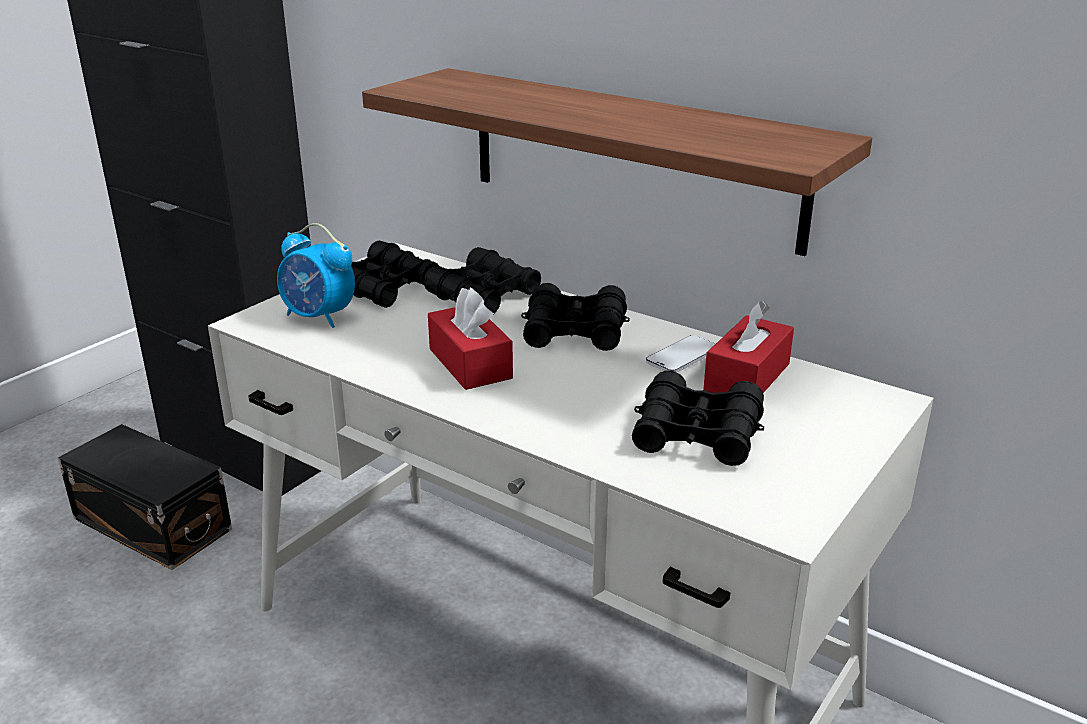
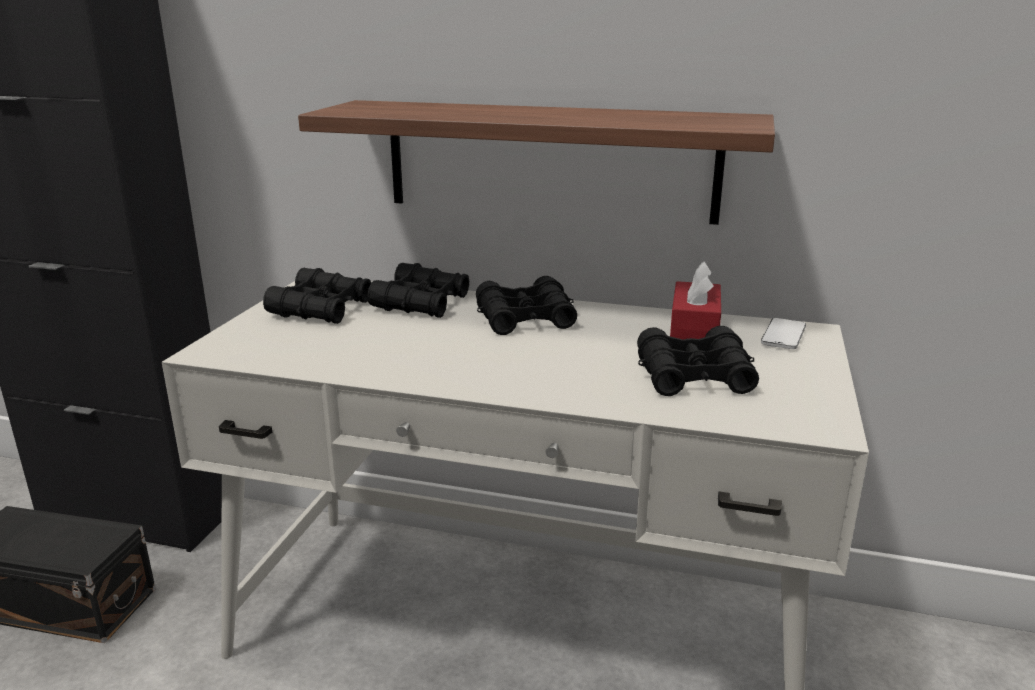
camera: 20 degrees left, 5 degrees down
alarm clock [277,223,355,328] -> none
red tissue box [428,287,513,390] -> none
phone [646,335,716,372] -> phone moved to [761,318,806,349]

